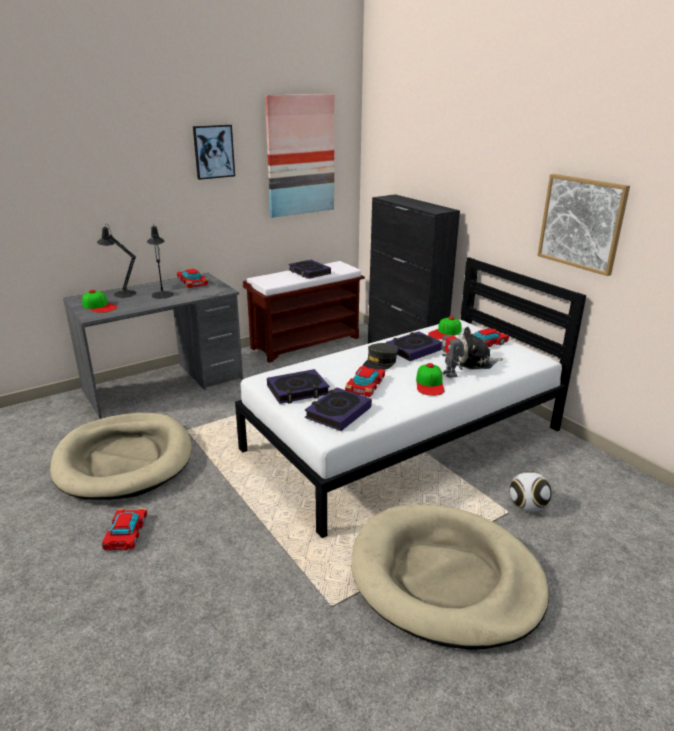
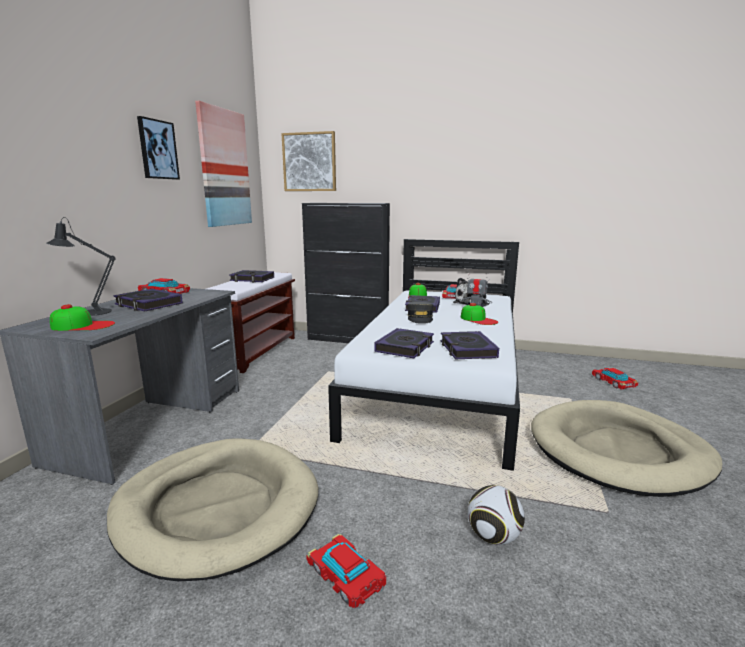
camera: 40 degrees left, 10 degrees down
black table lamp [147,223,174,299] -> book [114,289,183,311]
toy car [345,366,385,397] -> toy car moved to [592,368,638,390]
football [510,471,552,512] -> football moved to [468,485,525,545]
picture [537,174,630,276] -> picture moved to [281,131,336,191]

